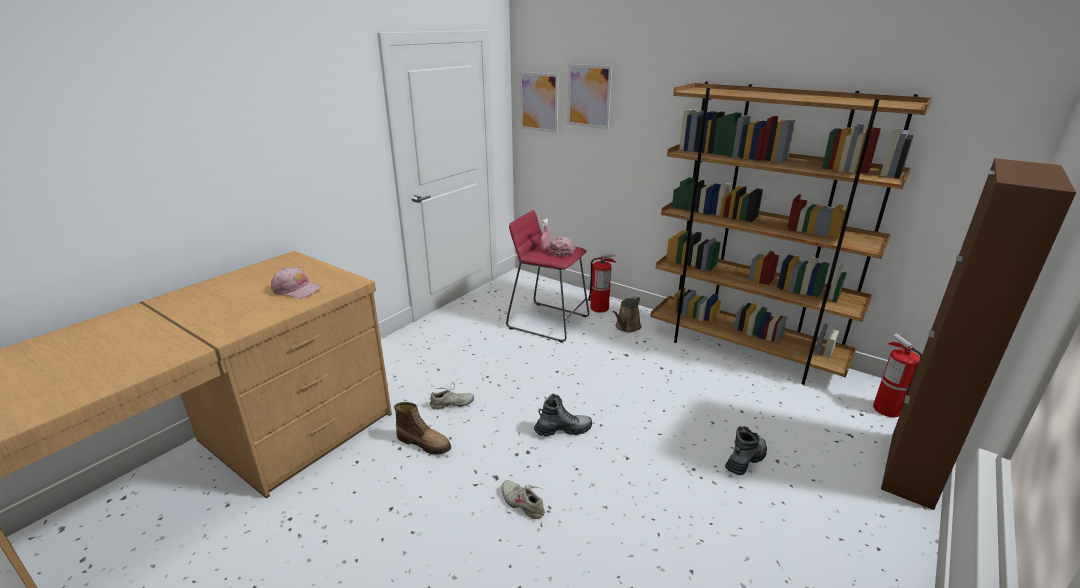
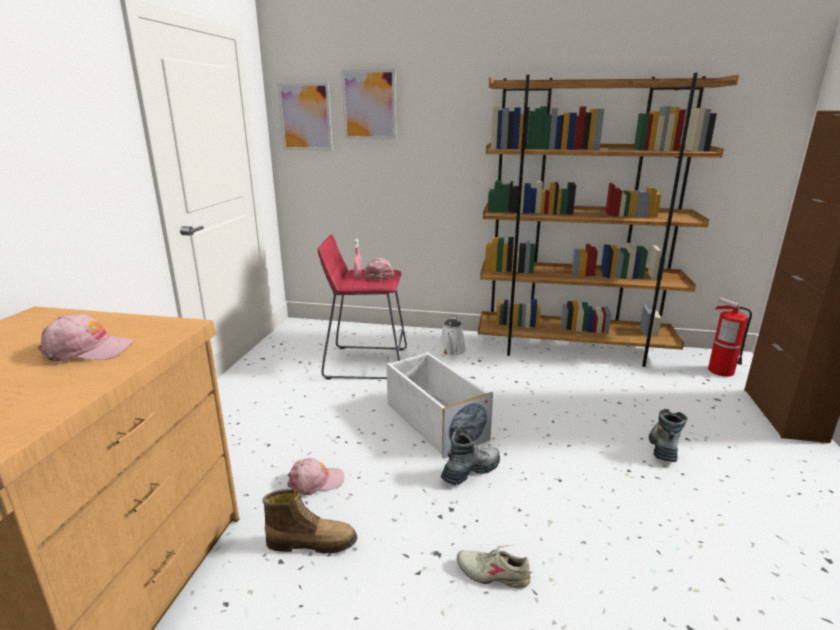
camera: 25 degrees left, 5 degrees down
beige shoe [430,382,474,410] -> pink cap [287,458,344,495]
fire extinguisher [588,253,616,313] -> none
brown watering can [612,296,641,332] -> white watering can [438,317,466,356]
none -> white storage box [386,352,493,459]

